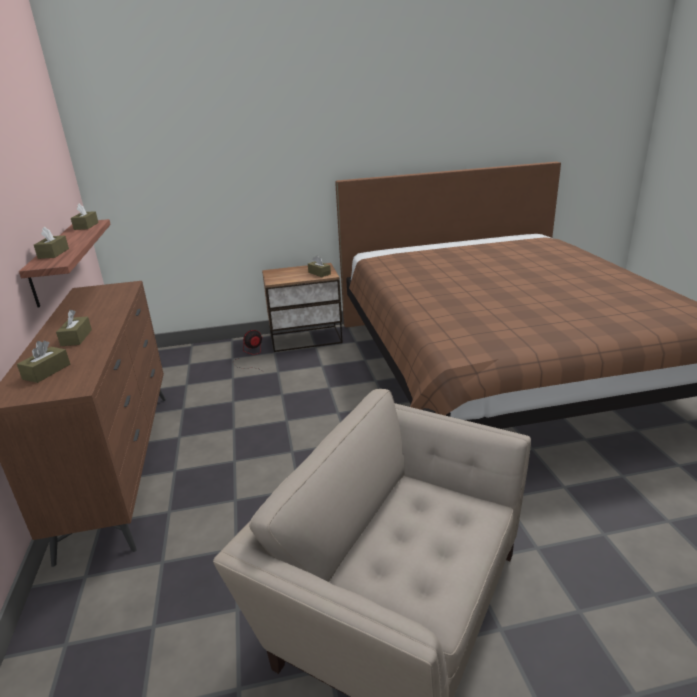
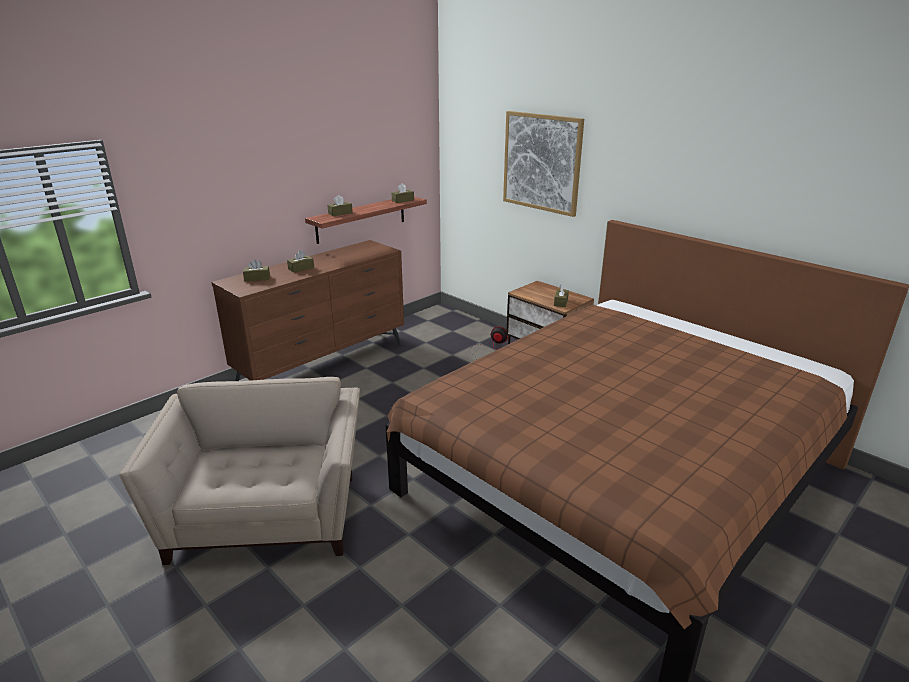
camera: 55 degrees right, 0 degrees up
none -> picture [503,111,584,217]

